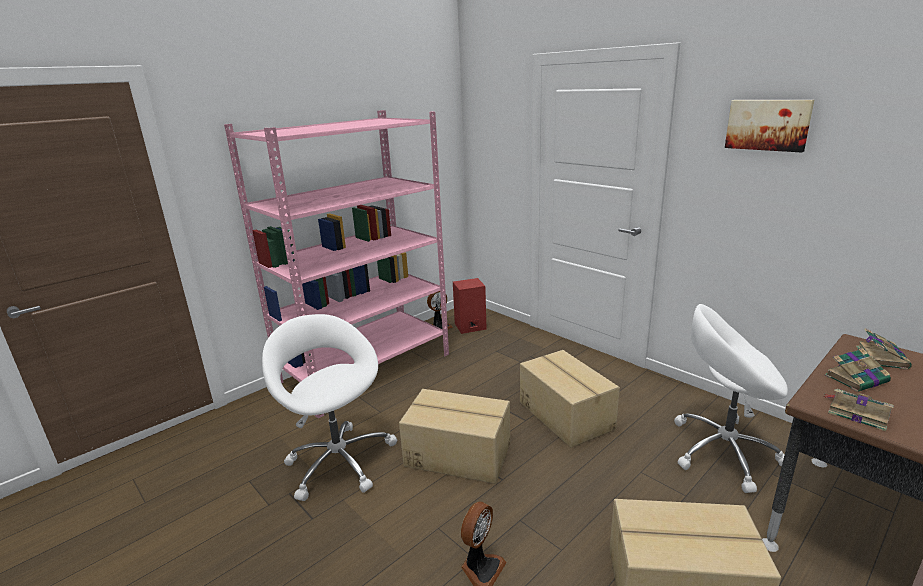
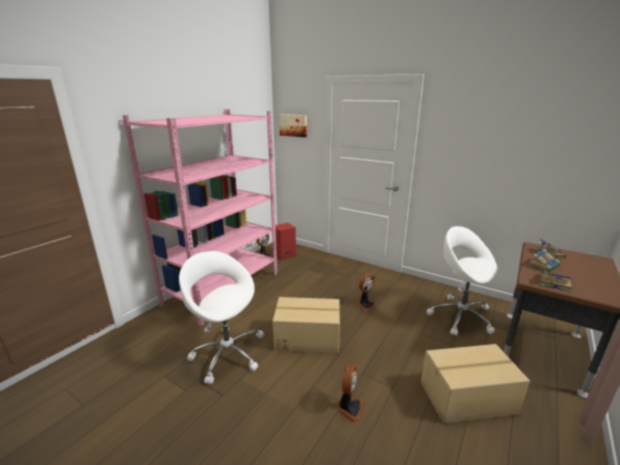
camera: 15 degrees left, 0 degrees up
cardboard box [520,350,620,448] -> fan [357,273,377,312]
white office chair [674,304,788,493] -> white office chair turned 45 degrees clockwise [427,226,497,336]
picture [725,100,814,152] -> picture moved to [279,114,307,137]

